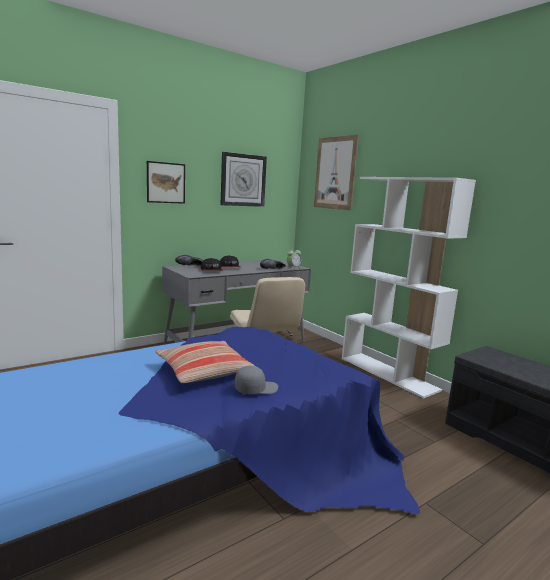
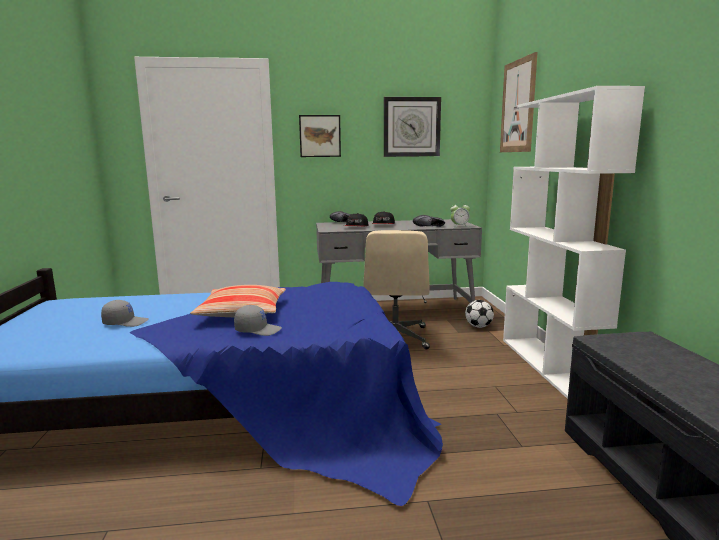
camera: 30 degrees right, 0 degrees up
none -> grey cap [101,300,149,327]
none -> football [465,300,494,328]

